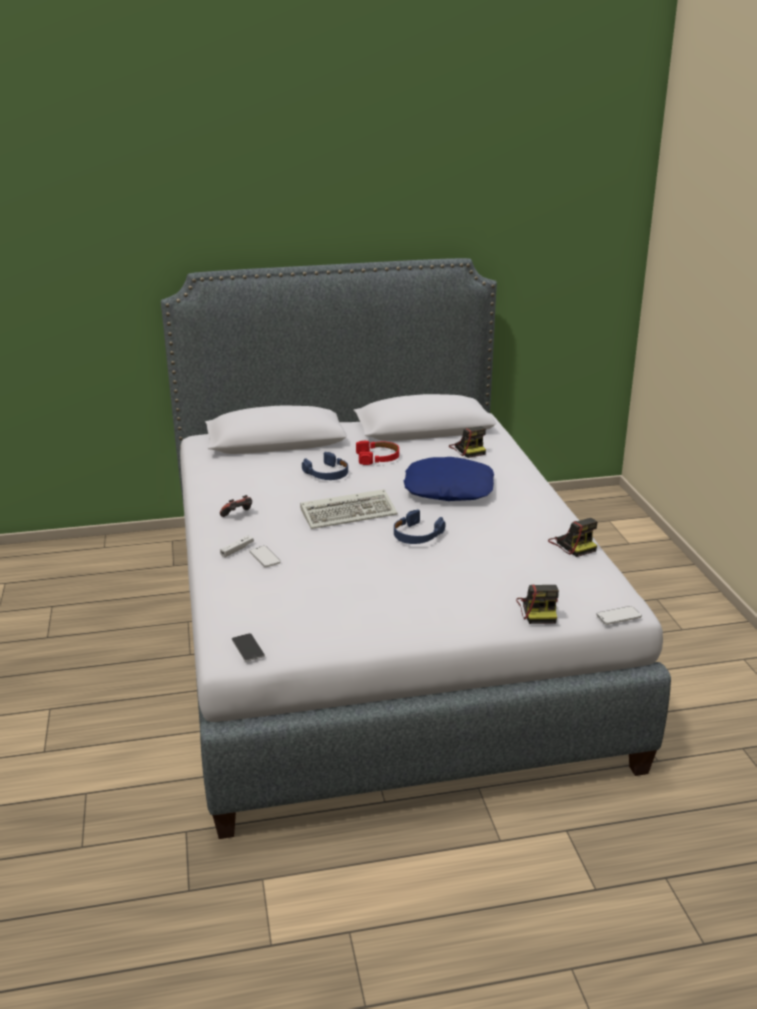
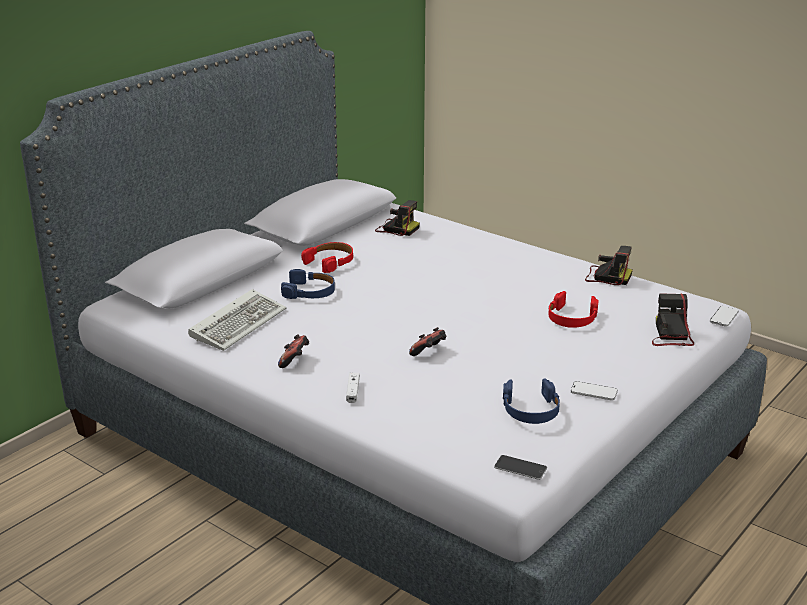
camera: 40 degrees left, 0 degrees up
phone [250,546,281,567] -> phone moved to [571,381,618,401]
keyboard [300,489,398,529] -> keyboard moved to [188,289,286,351]
blue headphones [394,509,446,544] -> blue headphones moved to [503,378,560,424]
blue pillow [404,457,494,501] -> none
camera [516,584,559,624] -> camera turned 135 degrees counterclockwise [652,293,694,346]
none -> game controller [409,327,446,356]
none -> red headphones [548,291,599,328]

